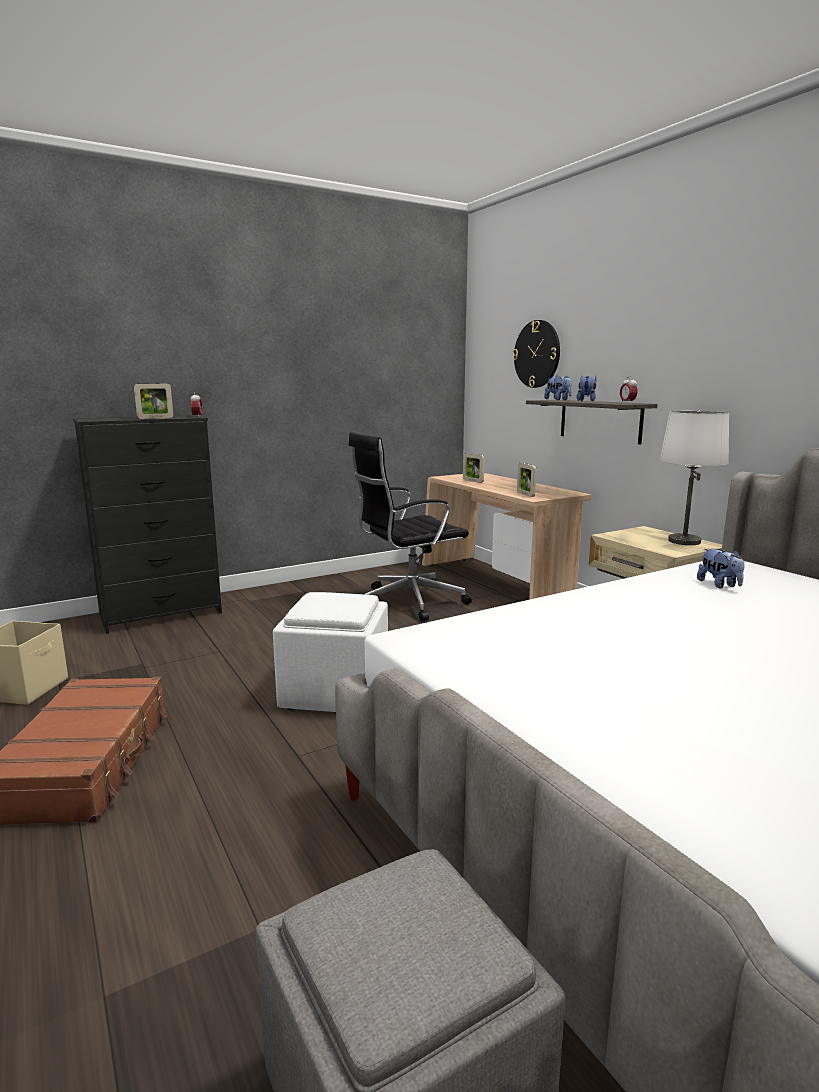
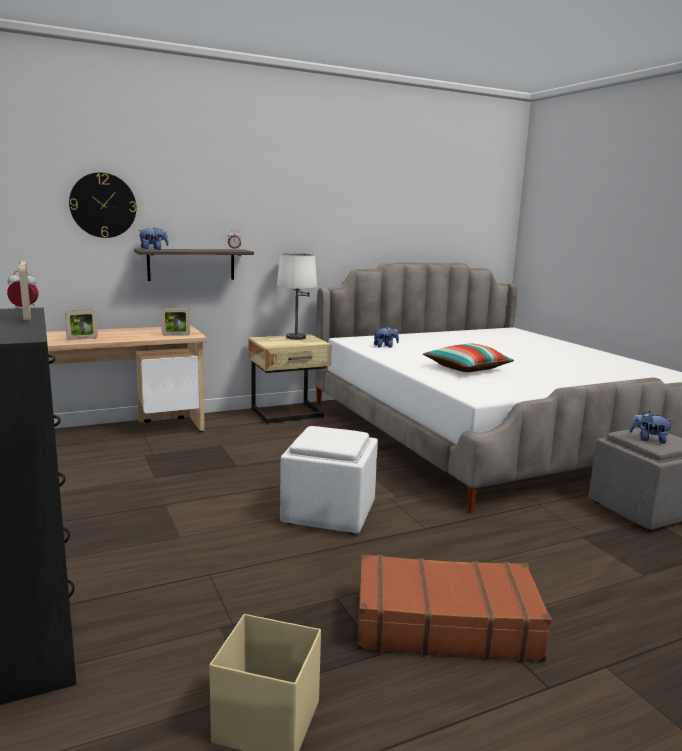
camera: 85 degrees left, 0 degrees up
black office chair [349,432,472,621] -> none
plush toy [577,375,596,401] -> plush toy moved to [629,411,673,444]
none -> pillow [423,344,514,372]

